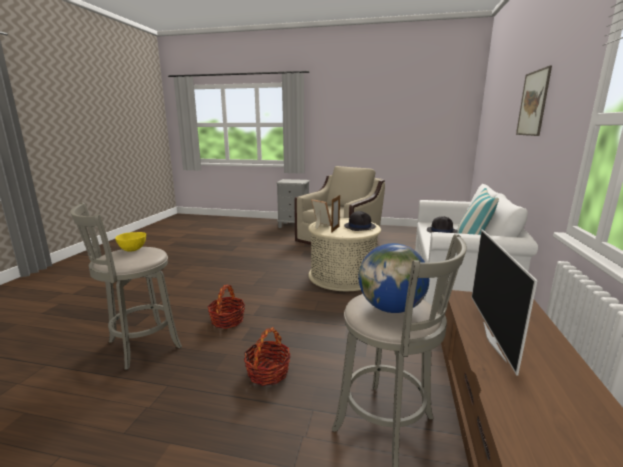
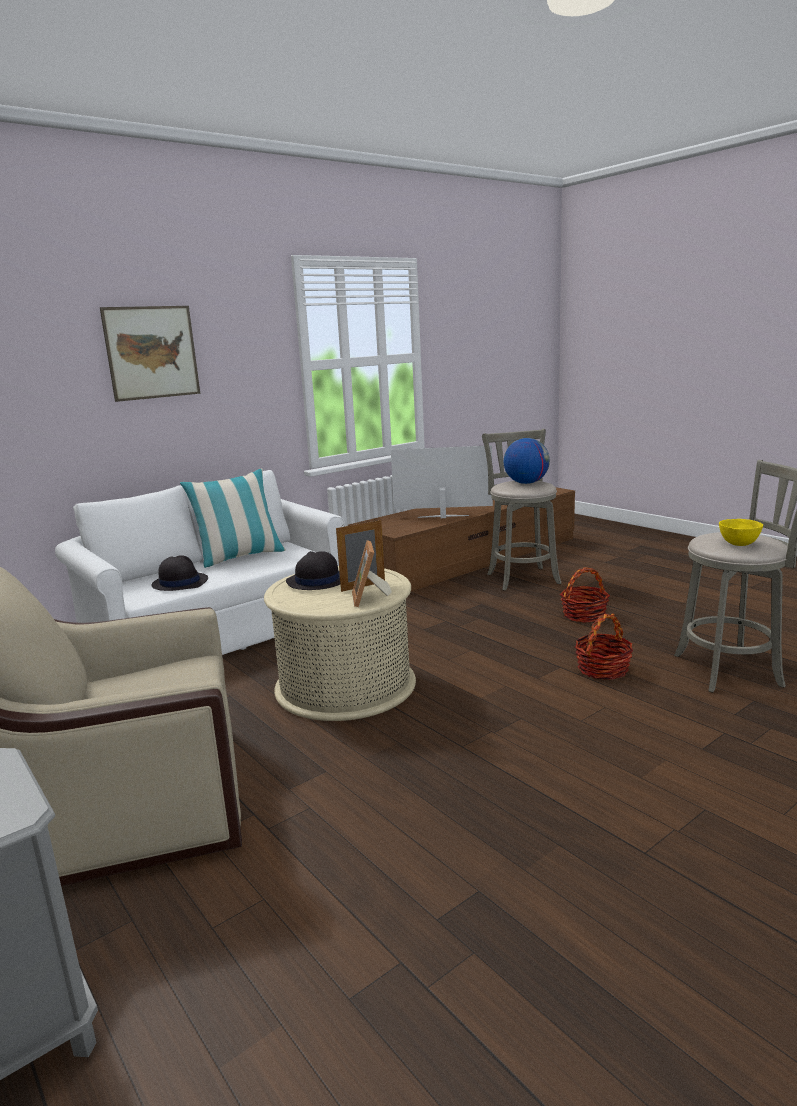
camera: 140 degrees left, 0 degrees up
television [471,229,537,376] -> television turned 135 degrees counterclockwise [391,445,493,518]

